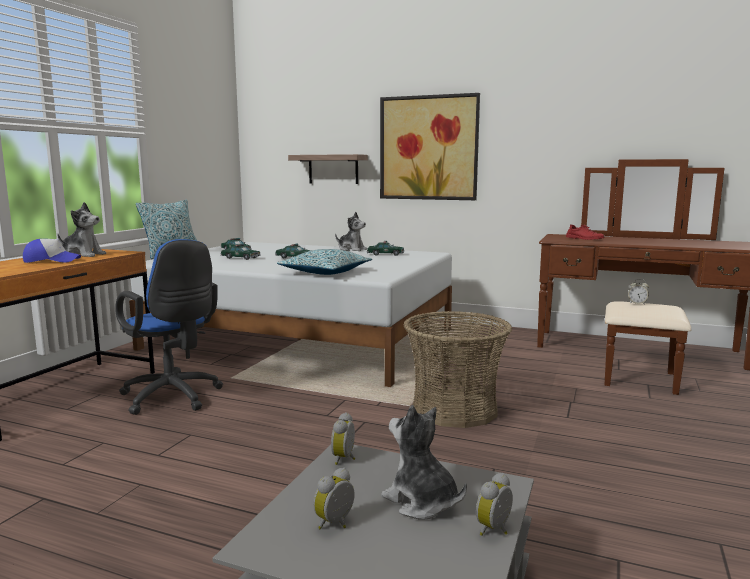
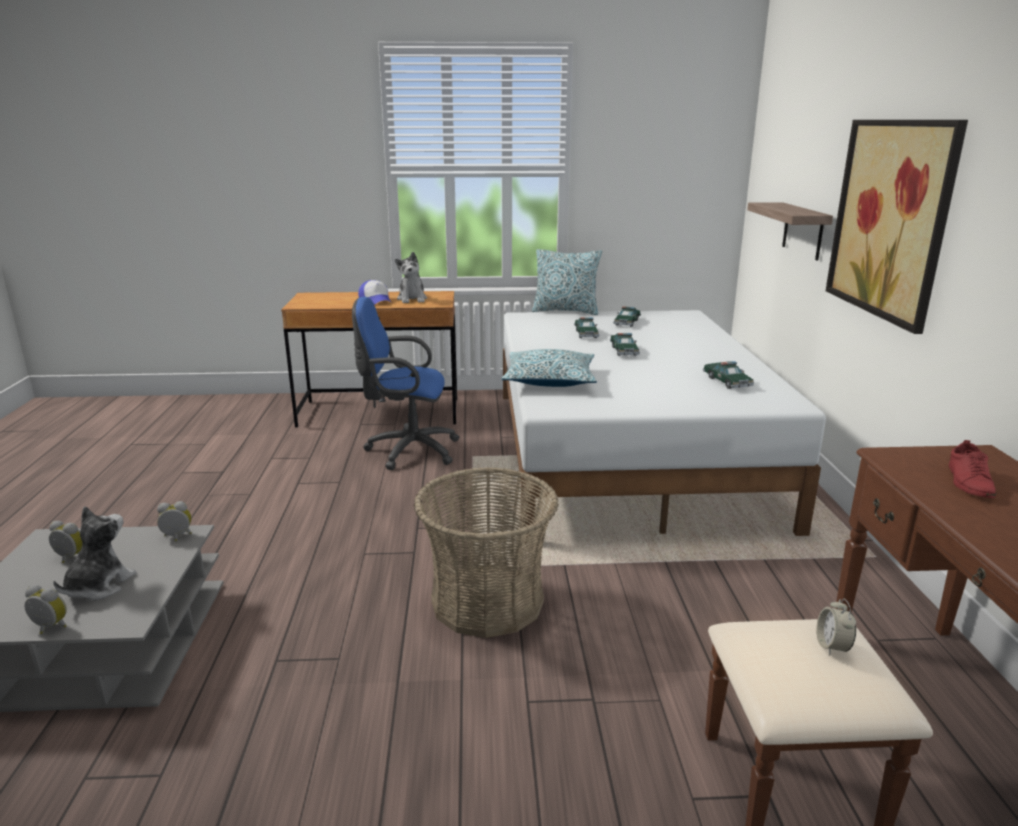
camera: 65 degrees right, 10 degrees up
blue office chair [115,239,223,415] -> blue office chair turned 75 degrees clockwise [352,297,459,470]
plush toy [335,212,367,251] -> none

